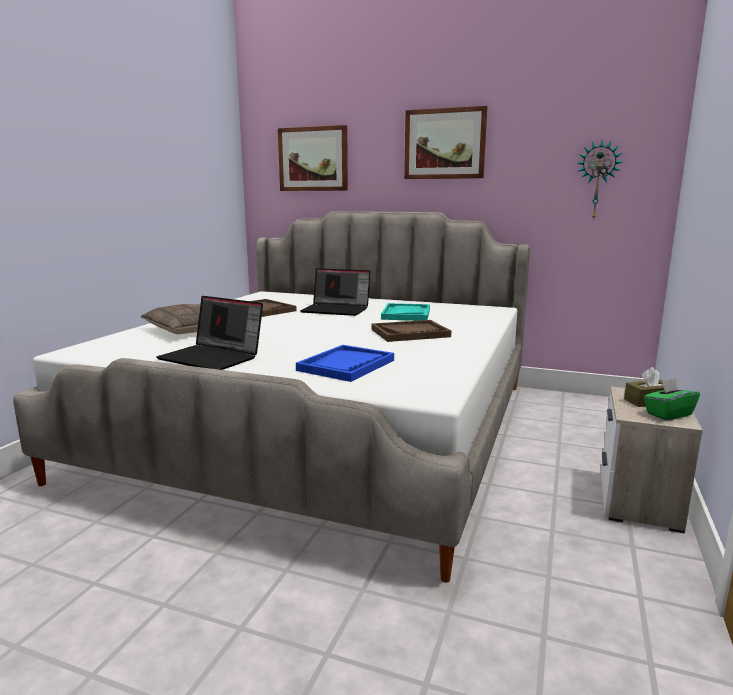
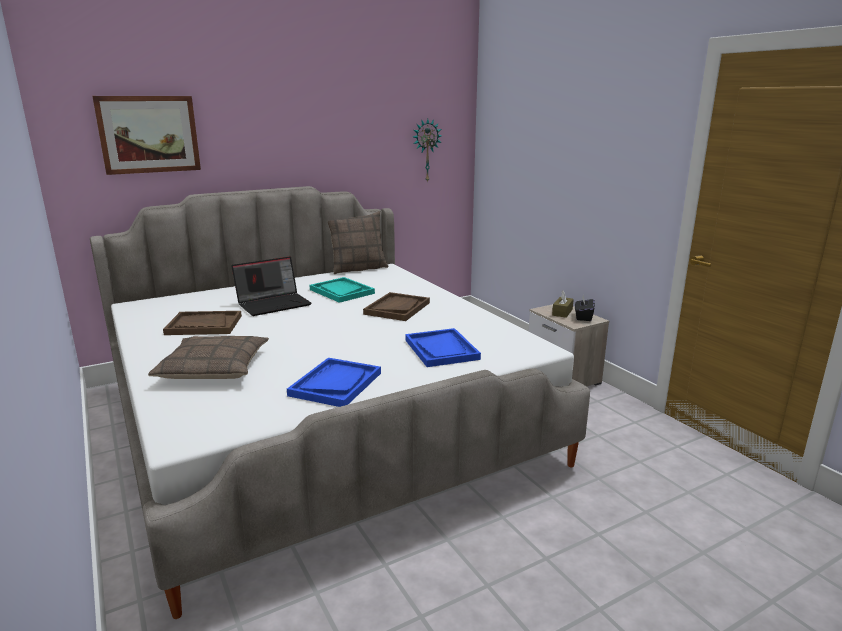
camera: 50 degrees left, 5 degrees up
laptop [156,296,263,370] -> blue tray [287,358,381,407]
picture [404,106,487,179] -> none
green tissue box [644,378,700,420] -> black tissue box [575,295,595,321]
none -> pillow [328,211,389,274]

